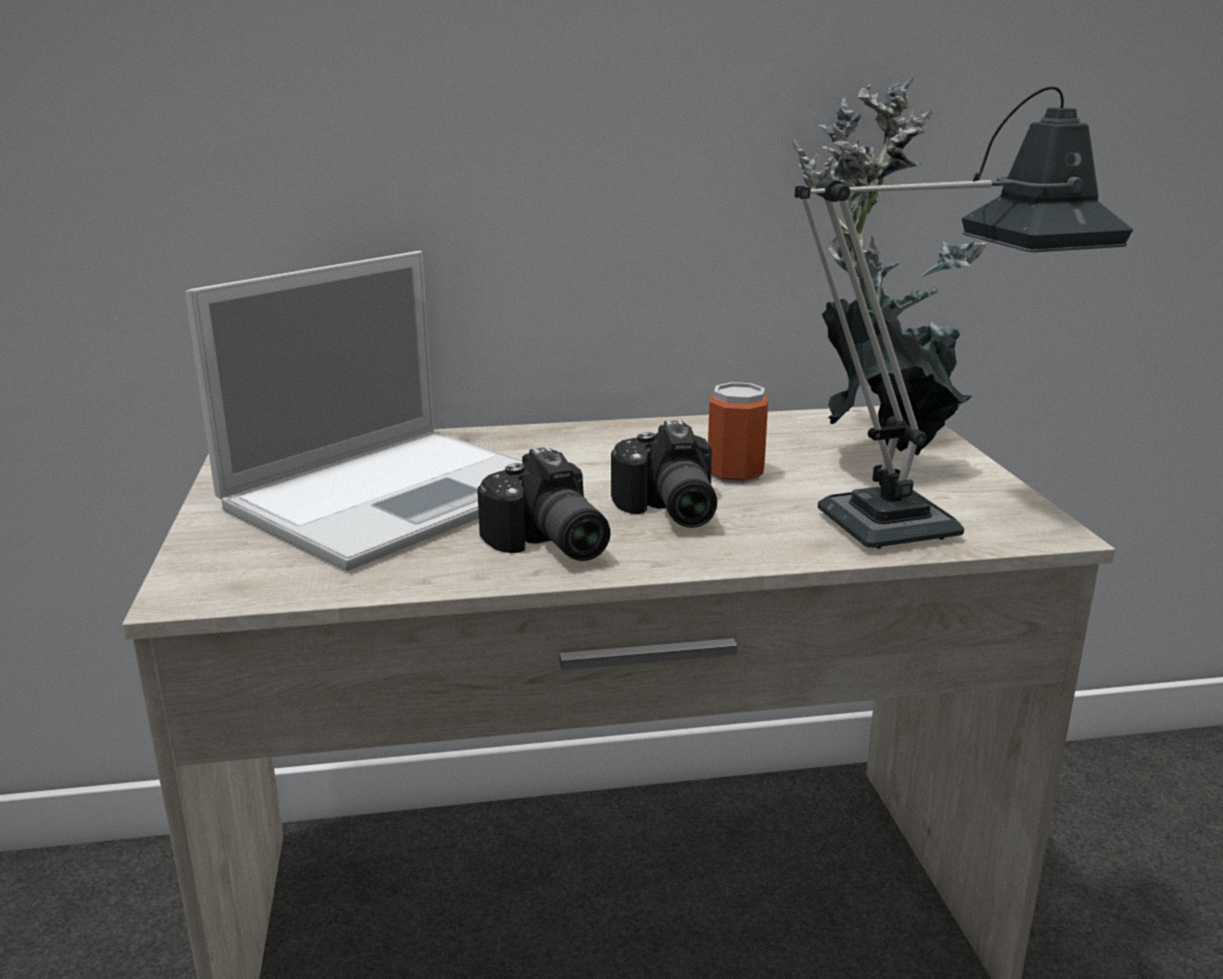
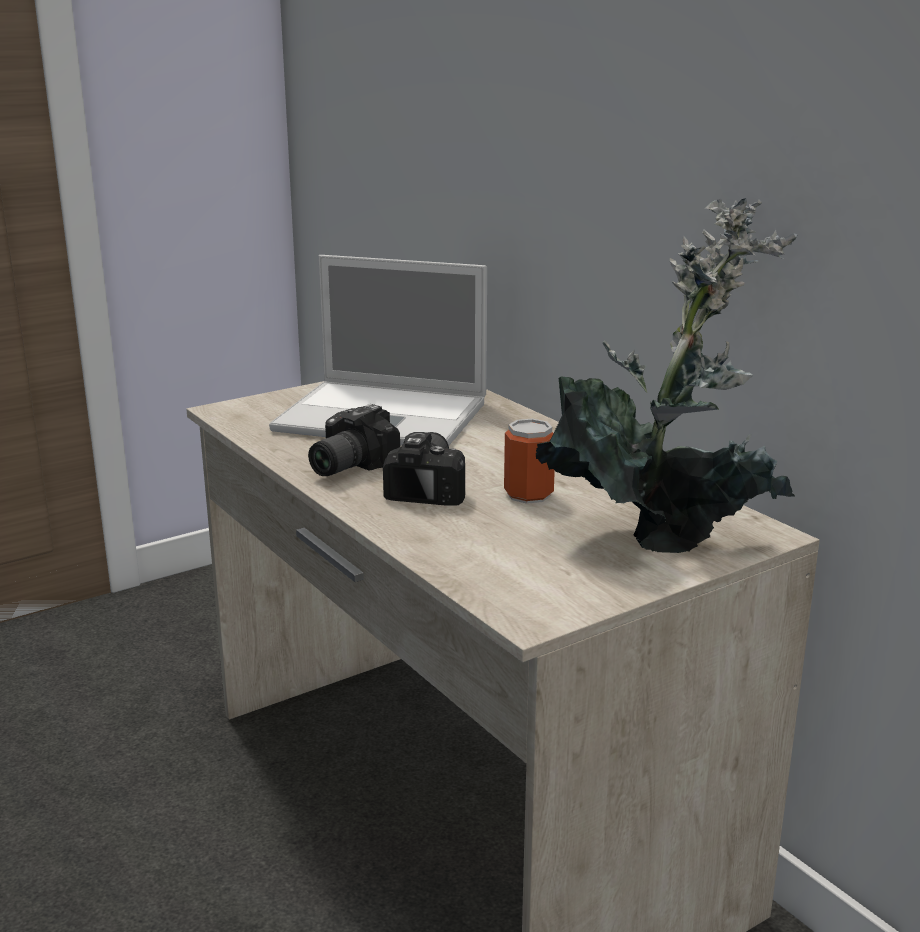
camera: 65 degrees right, 0 degrees up
camera [611,420,717,528] -> camera turned 135 degrees clockwise [383,432,465,506]
table lamp [795,87,1133,549] -> none

